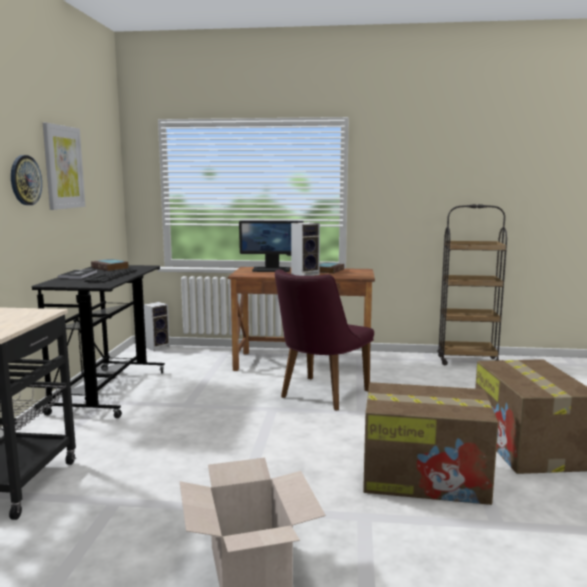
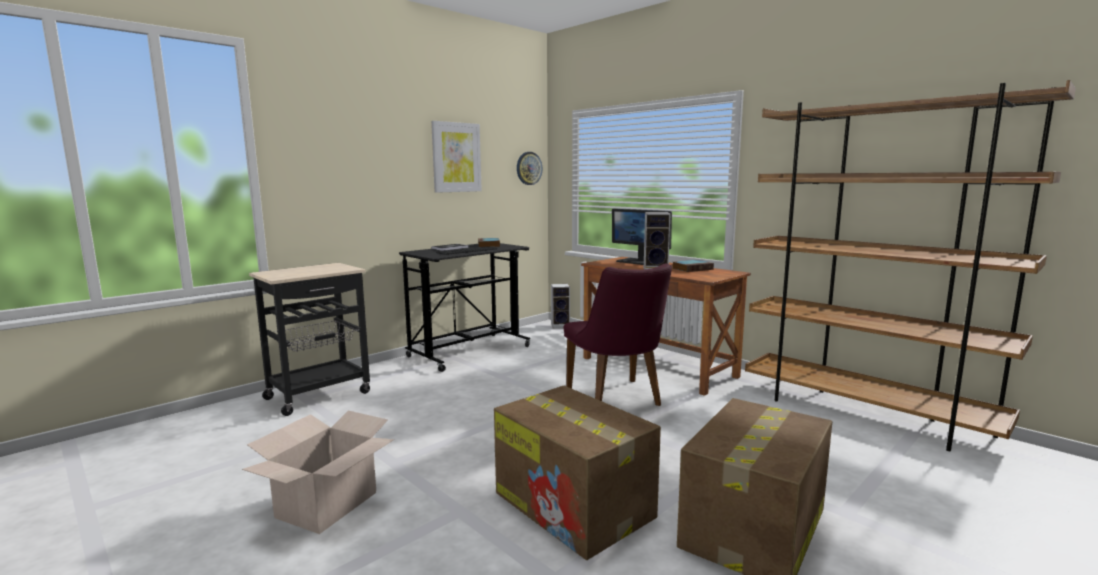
camera: 40 degrees right, 0 degrees up
wall clock [11,155,42,205] -> wall clock moved to [517,152,543,185]
purple chair [275,269,374,411] -> purple chair turned 90 degrees counterclockwise [563,264,672,406]
brown cart [437,204,507,365] -> brown bookcase [745,80,1076,451]

